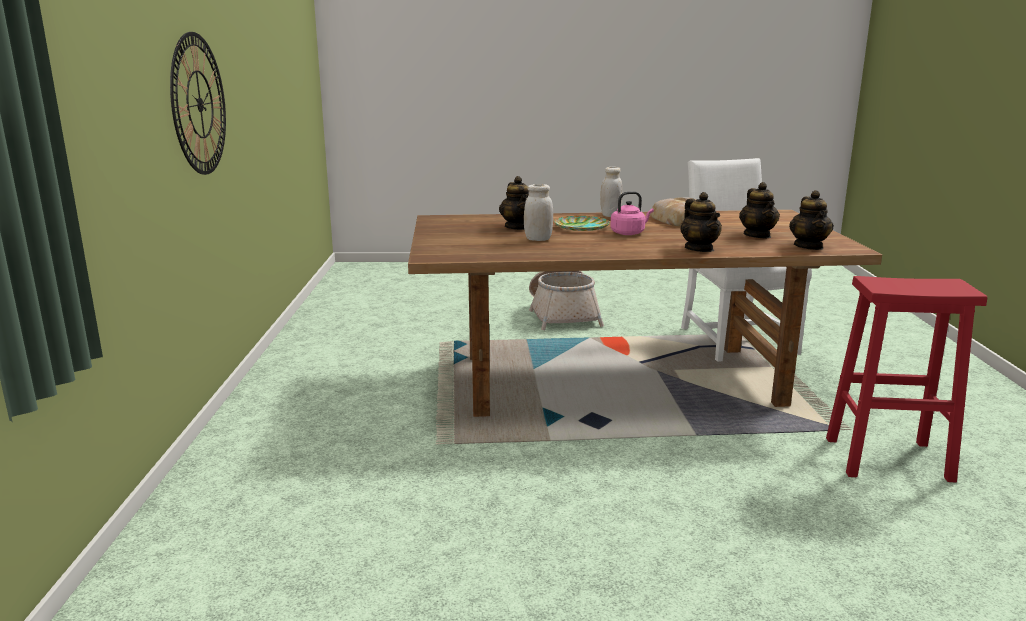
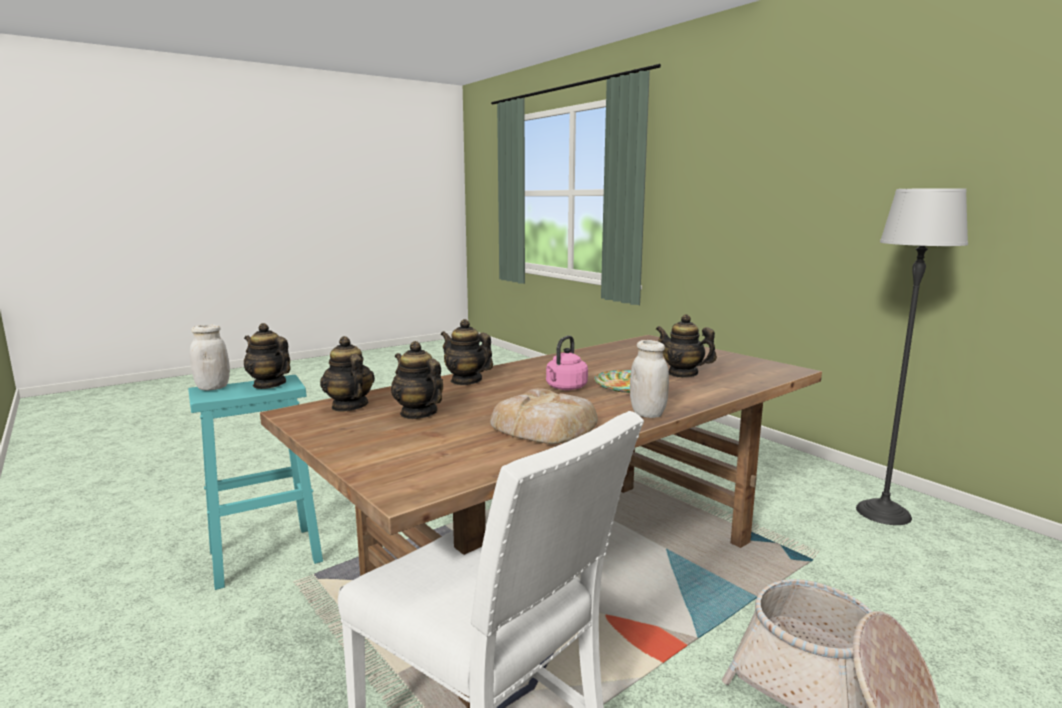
camera: 145 degrees right, 5 degrees down
wall clock [170,32,226,175] -> none
white jar [524,184,553,241] -> white jar moved to [190,325,230,390]
red stool [826,276,987,482] -> turquoise stool [188,375,323,590]
none -> teapot [244,323,291,389]
none -> floor lamp [856,188,968,525]

